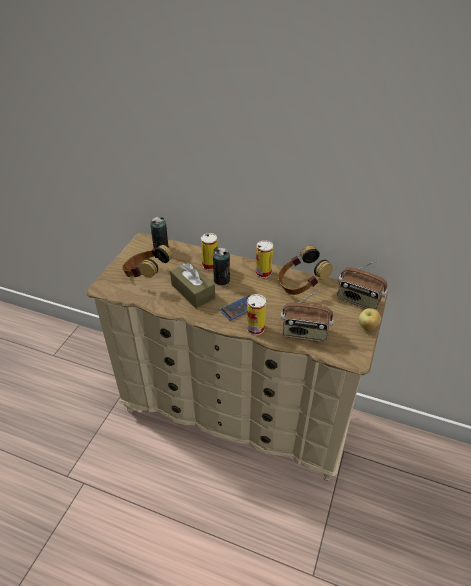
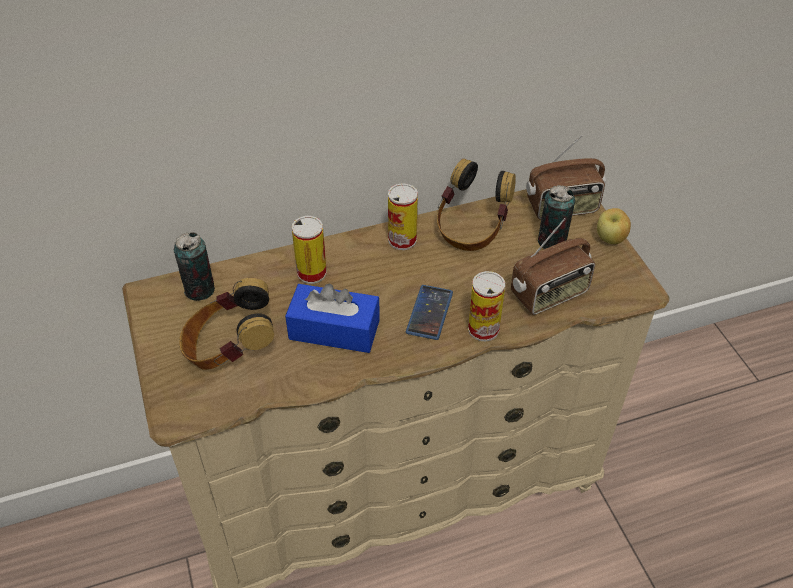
camera: 40 degrees left, 5 degrees up
brown tissue box [170,262,215,308] -> blue tissue box [285,284,380,353]
can [213,247,230,285] -> can moved to [538,185,575,249]

